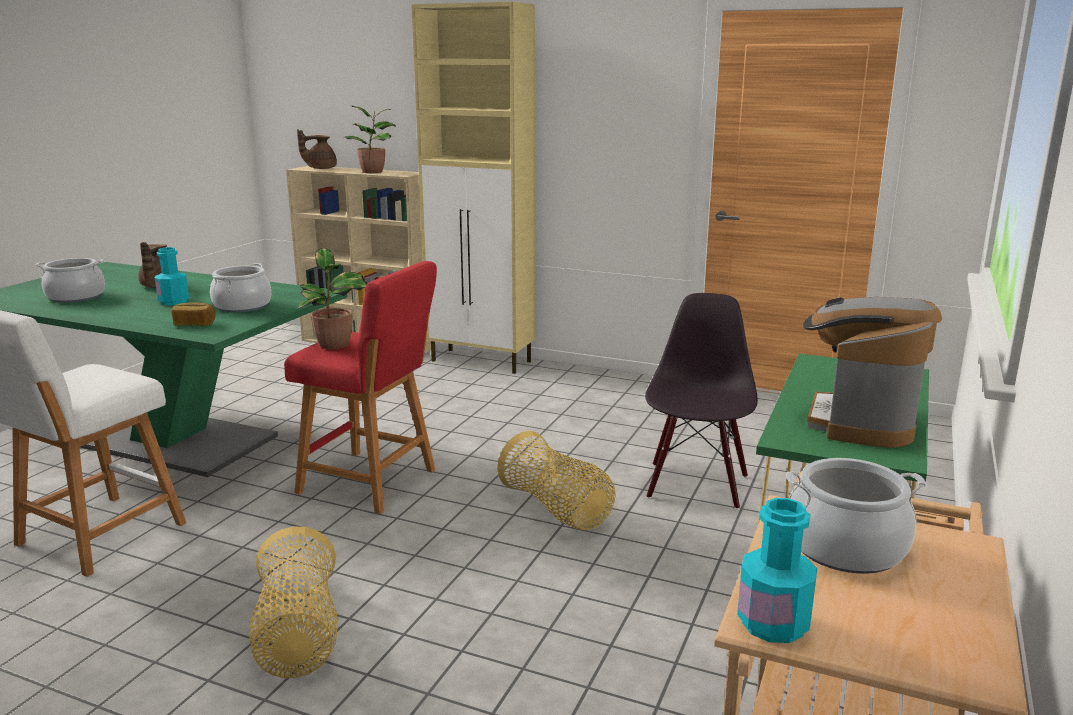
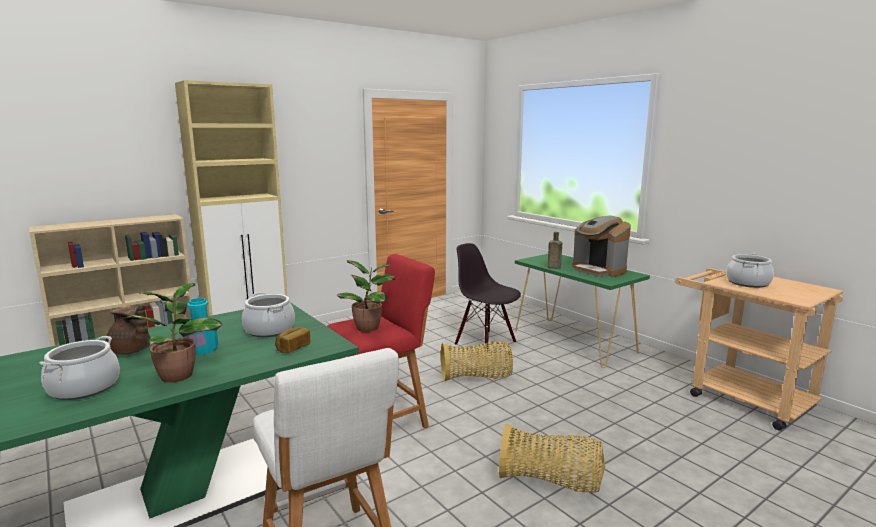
camera: 60 degrees left, 5 degrees down
brown teapot [297,129,337,169] -> none
potted plant [344,105,396,173] -> potted plant moved to [121,283,223,383]
turquoise bottle [737,498,817,643] -> none
none -> brown bottle [548,232,562,269]

